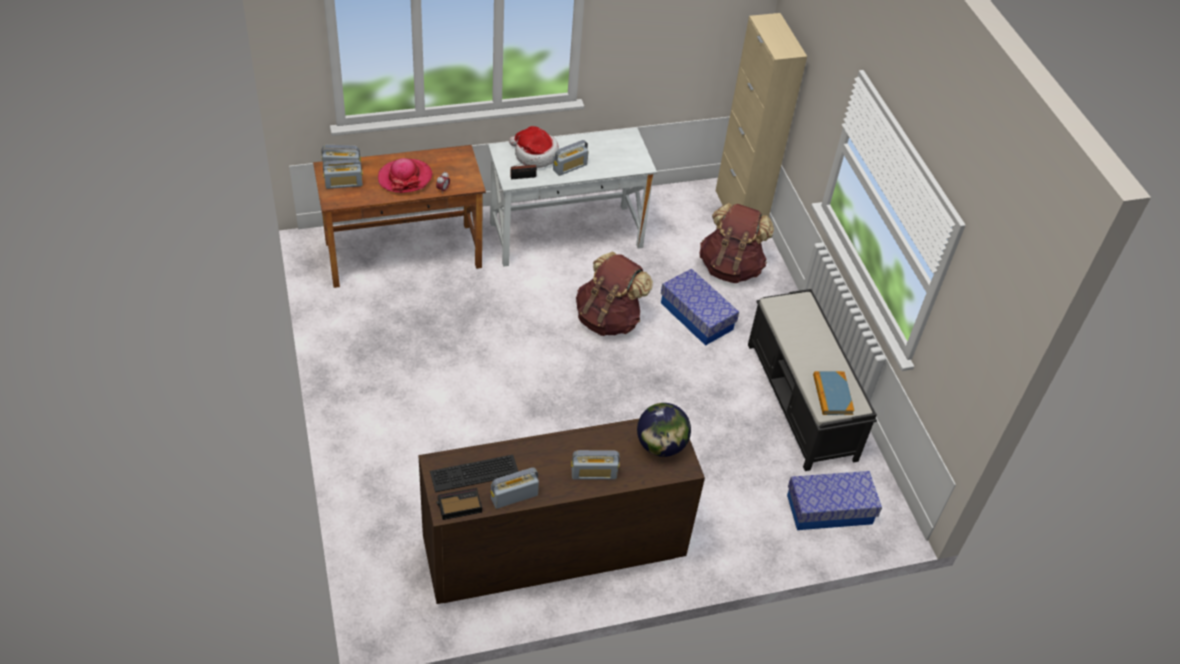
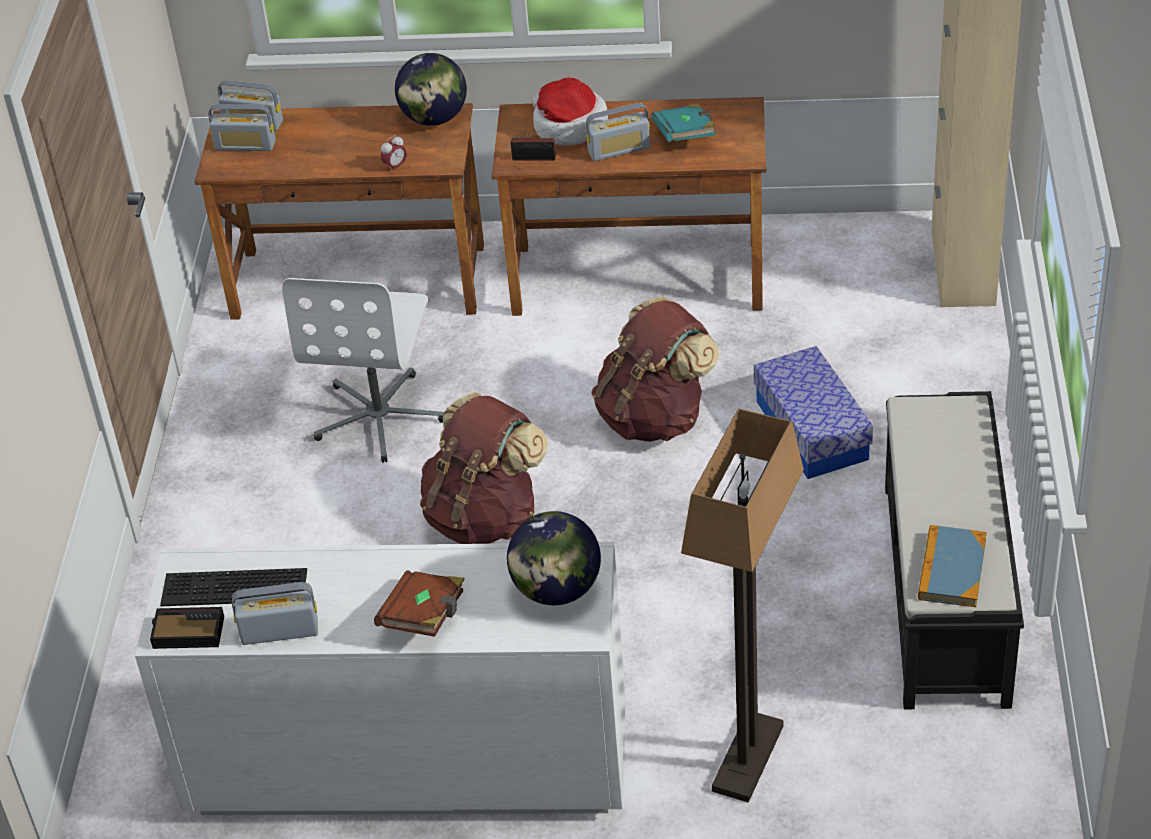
camera: 25 degrees right, 5 degrees down
hat [378,158,432,193] -> none
brown dresser [419,419,705,604] -> white dresser [135,542,626,815]
white desk [488,128,657,267] -> brown desk [492,97,766,316]
radio [571,450,620,480] -> brown book [374,570,464,637]
brown backpack [700,203,774,283] -> brown backpack moved to [420,392,548,544]
storage box [787,471,882,530] -> none
none -> white office chair [282,278,444,463]
none -> globe [395,53,467,126]
none -> turquoise book [652,103,715,142]
none -> floor lamp [681,408,804,802]

